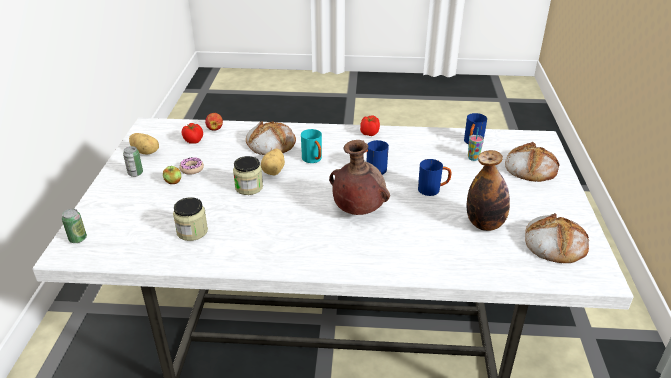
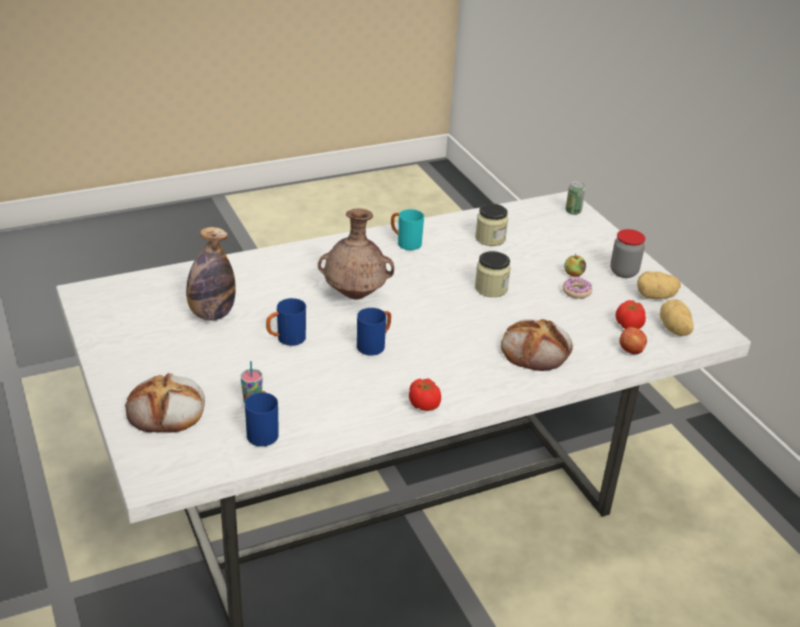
camera: 150 degrees right, 0 degrees up
can [123,146,143,177] -> jar [610,229,645,278]
potato [261,149,285,175] -> potato moved to [660,300,694,336]
turquoise mug [301,129,322,163] -> turquoise mug moved to [391,209,424,250]
bread [525,213,589,263] -> none

